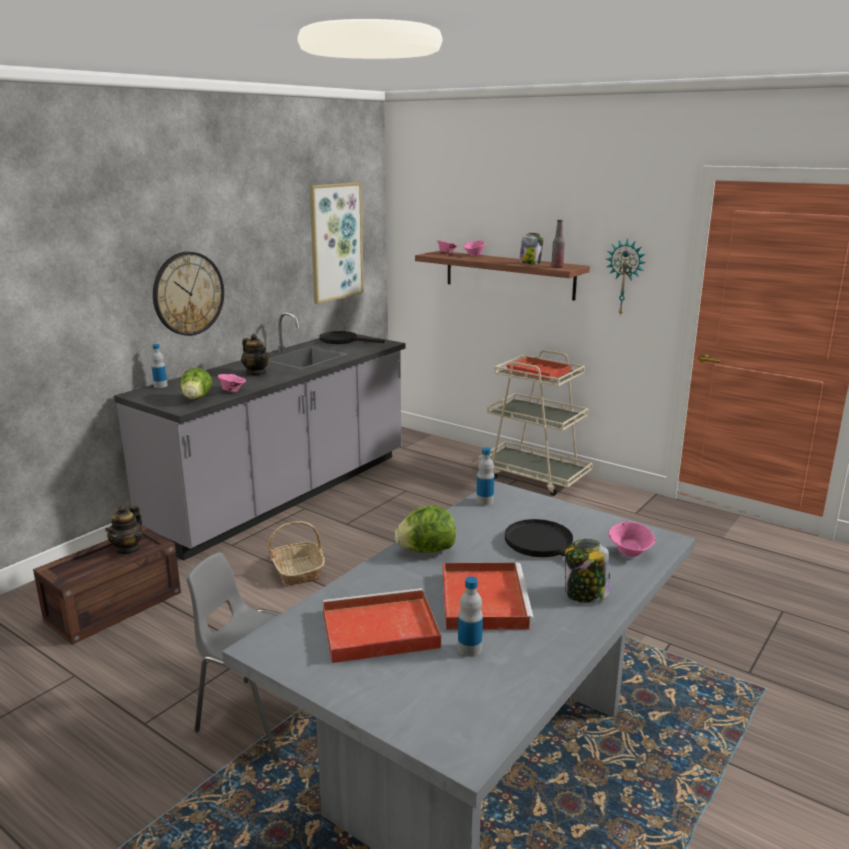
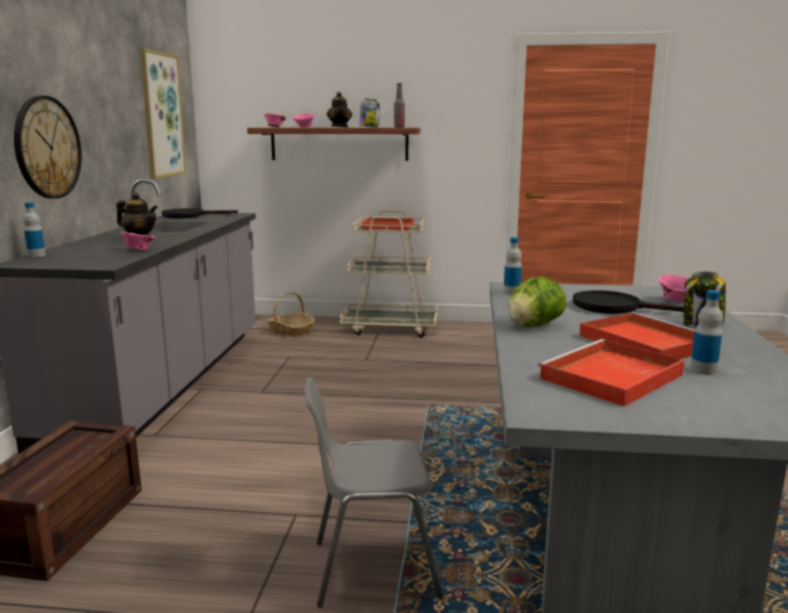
camera: 30 degrees left, 5 degrees down
teapot [105,505,143,555] -> teapot moved to [327,92,352,127]
lettuce [180,368,212,399] -> none
basket [268,521,325,586] -> basket moved to [267,292,315,337]
wall clock [606,238,646,317] -> none

